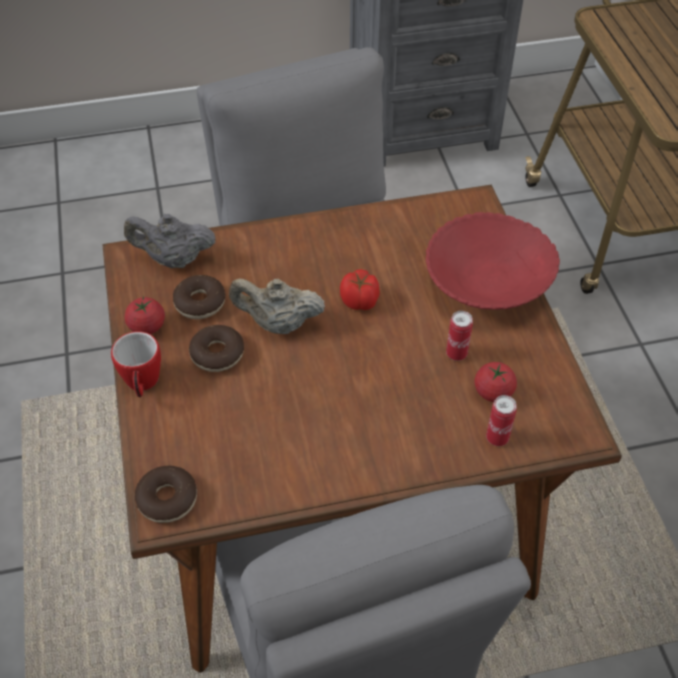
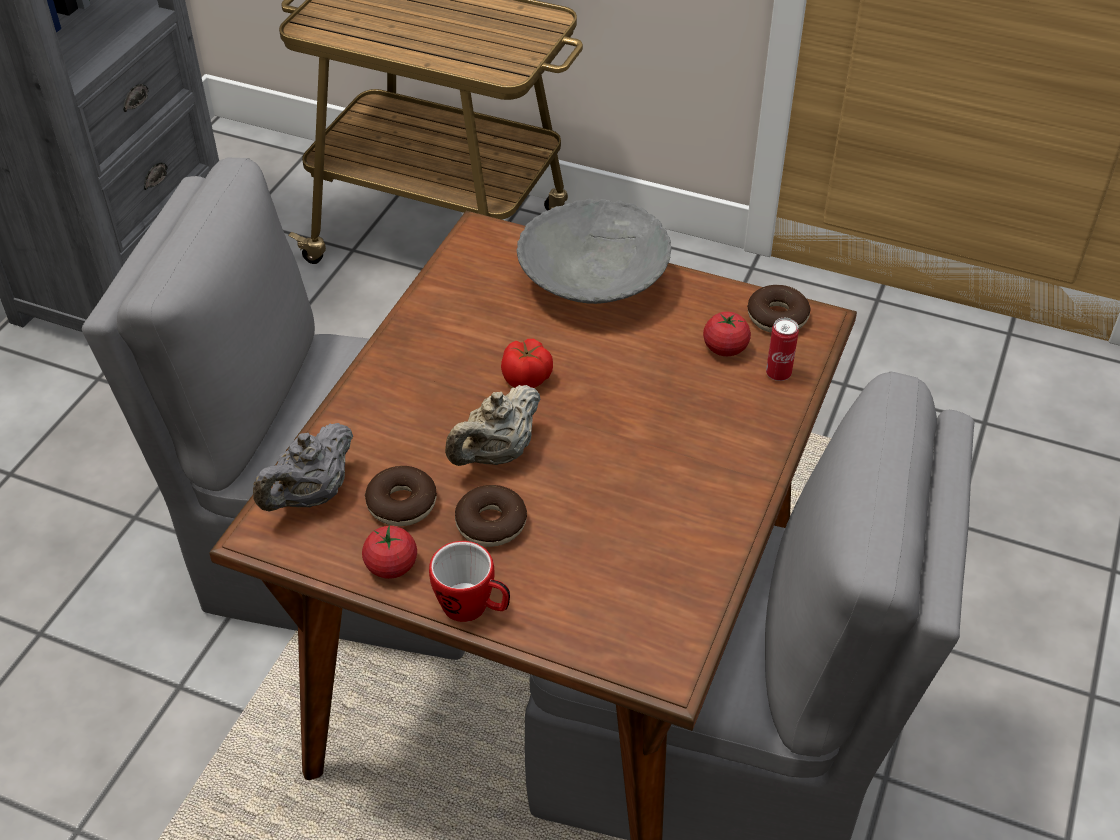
camera: 55 degrees left, 5 degrees down
donut [135,466,197,523] -> donut moved to [747,285,811,333]
red bowl [426,212,560,310] -> grey bowl [517,199,671,304]
can [446,311,473,361] -> none

